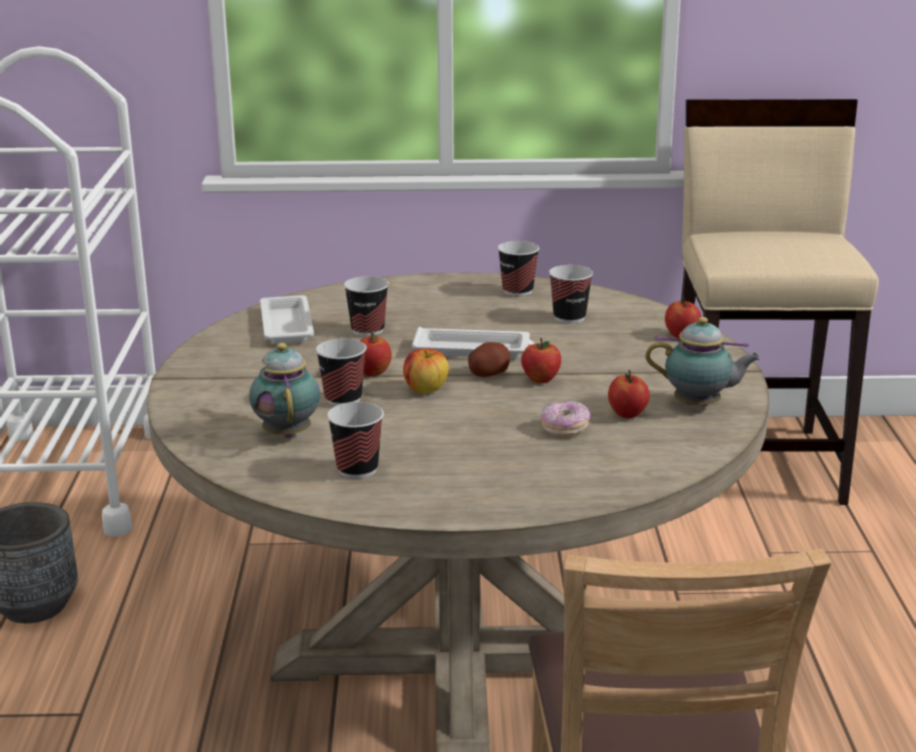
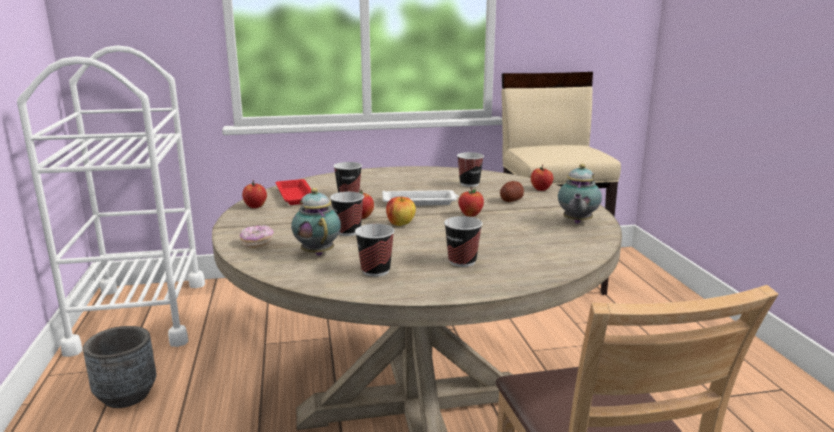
camera: 10 degrees left, 5 degrees down
white tray [260,295,314,343] -> red tray [275,179,312,205]
potato [468,342,510,377] -> potato moved to [500,181,524,202]
cup [498,241,539,296] -> cup moved to [444,216,483,267]
donut [541,401,590,437] -> donut moved to [240,225,273,248]
apple [608,370,650,418] -> apple moved to [242,180,267,208]
teapot [645,317,761,406] -> teapot turned 105 degrees clockwise [558,164,602,224]

